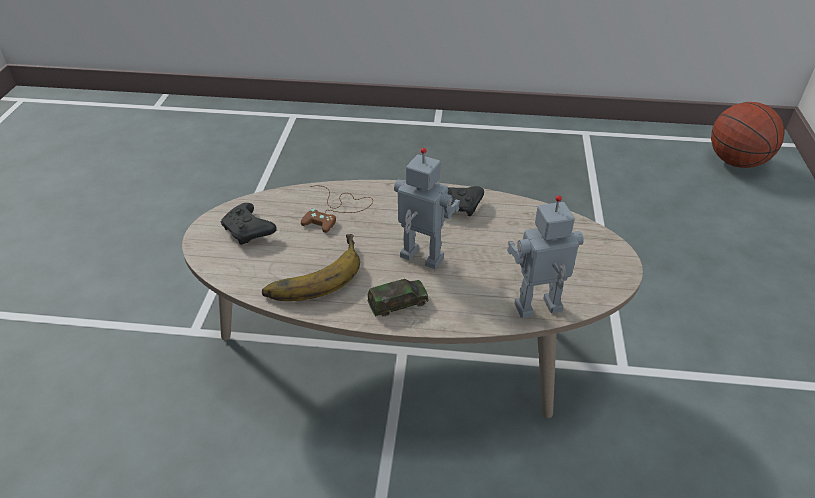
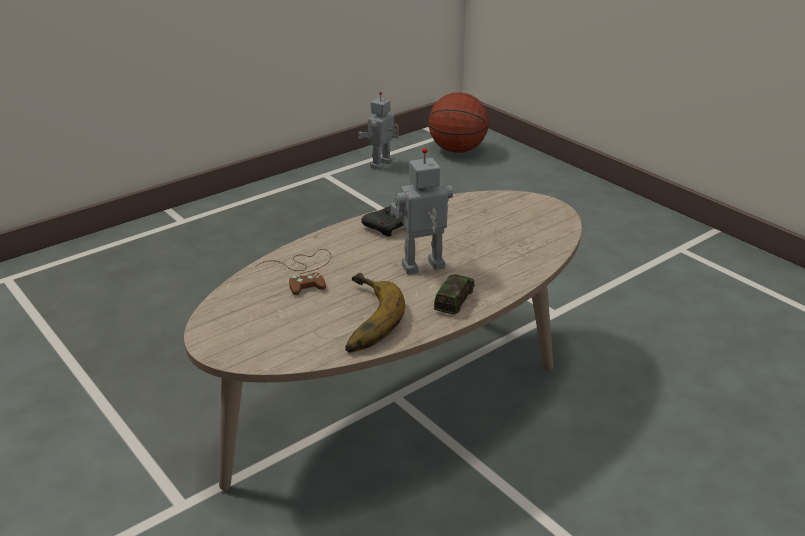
camera: 45 degrees left, 10 degrees down
black game controller [221,203,277,245] -> none
toy robot [507,195,584,318] -> toy robot moved to [358,92,399,170]

